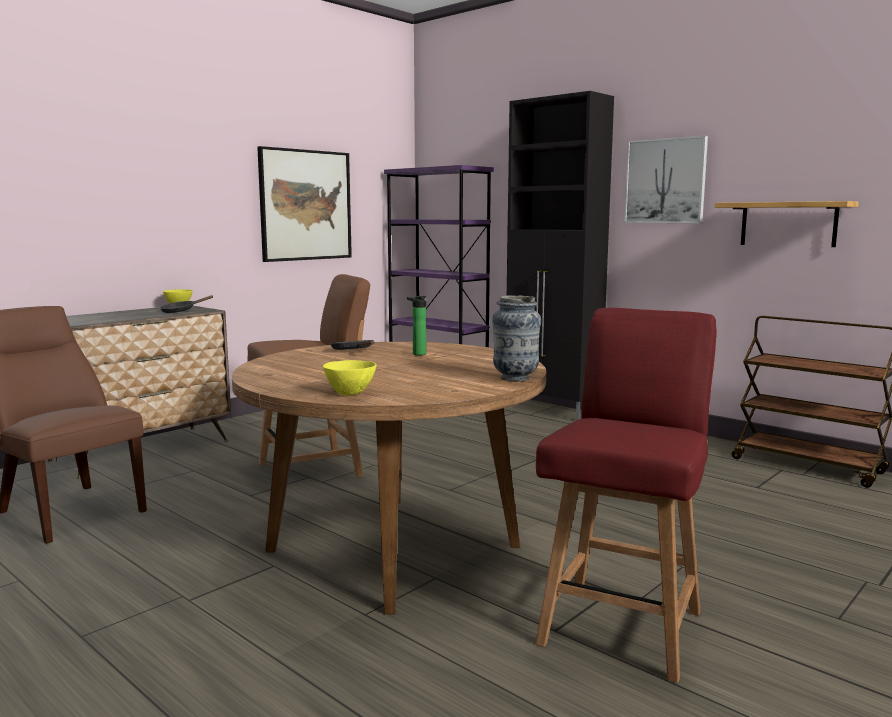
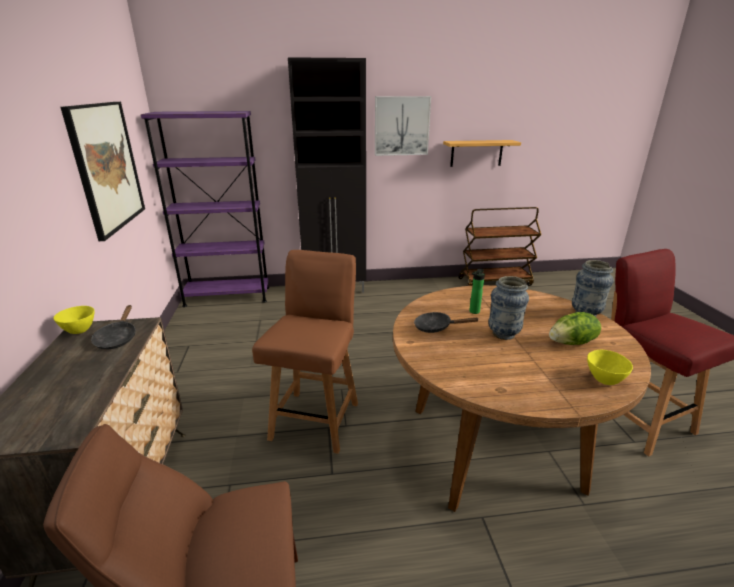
camera: 50 degrees left, 15 degrees up
none -> vase [488,276,529,340]
none -> lettuce [549,312,601,345]

